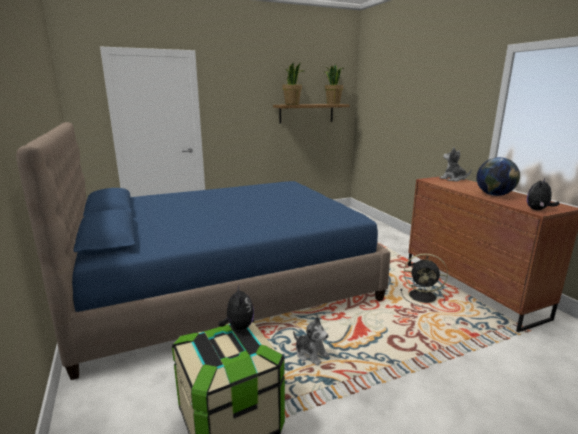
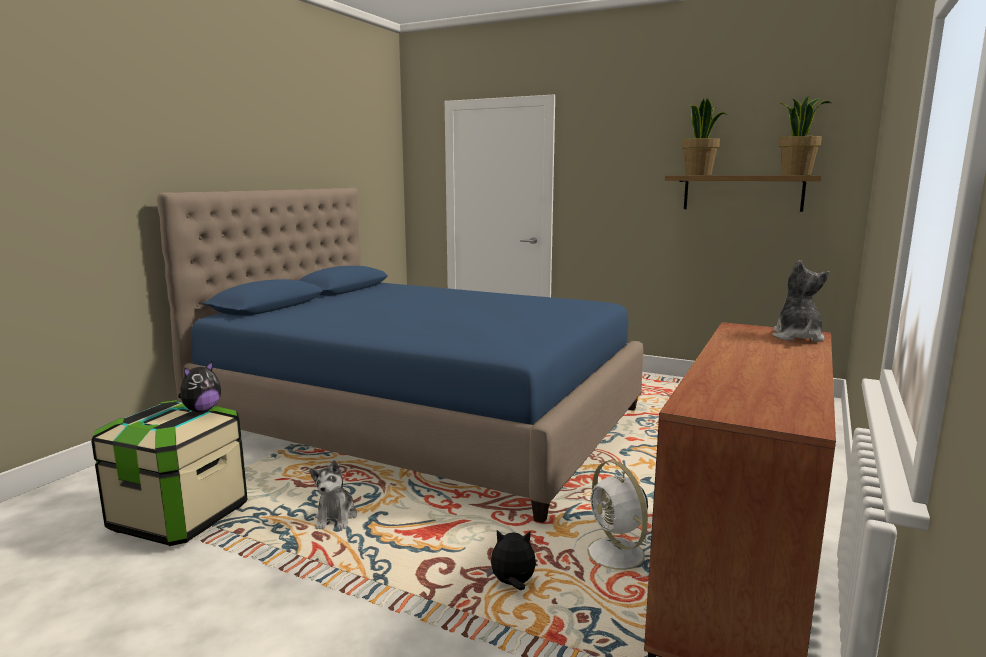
camera: 50 degrees right, 5 degrees down
black fan [400,253,448,306] -> white fan [573,461,650,580]
globe [476,157,520,196] -> none
plush toy [527,178,560,210] -> plush toy moved to [486,530,536,590]

